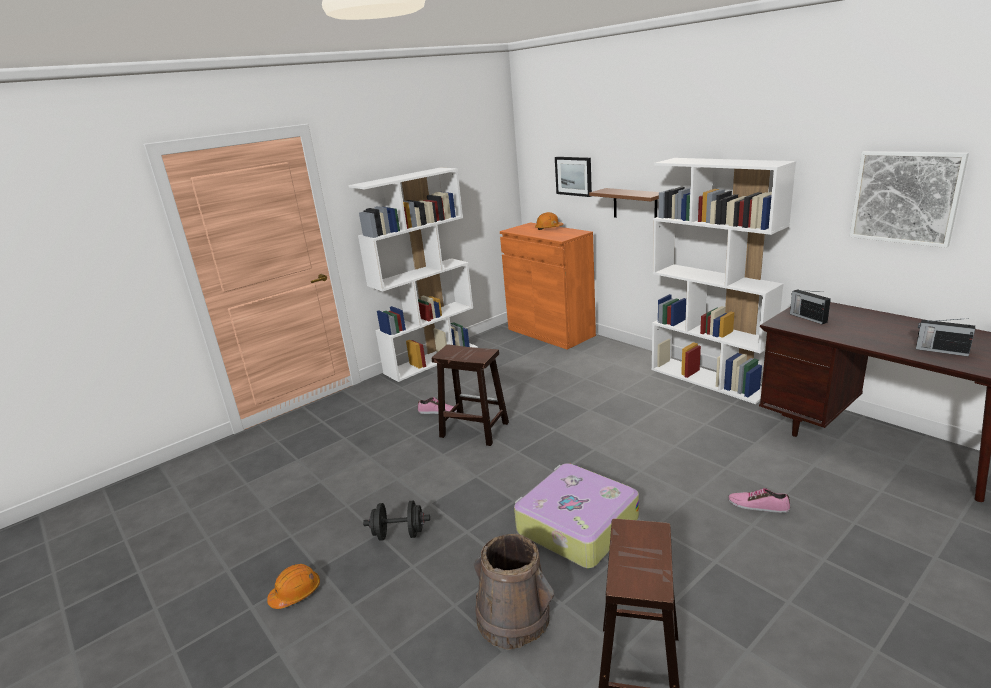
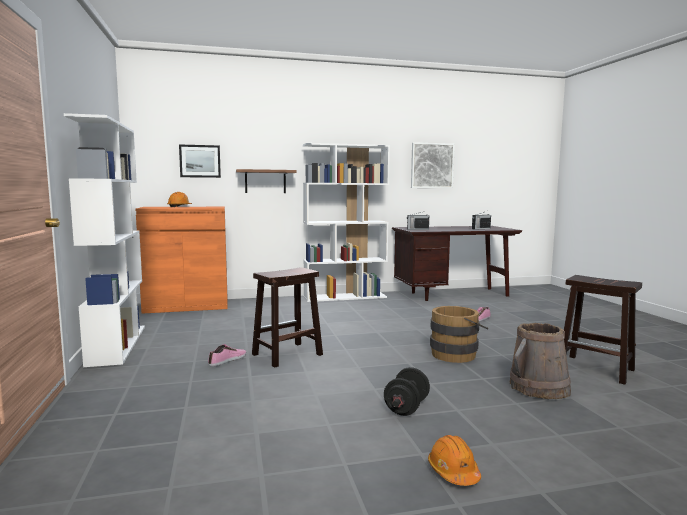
camera: 65 degrees left, 15 degrees down
suitcase [514,463,639,568] -> brown bucket [430,306,488,363]

